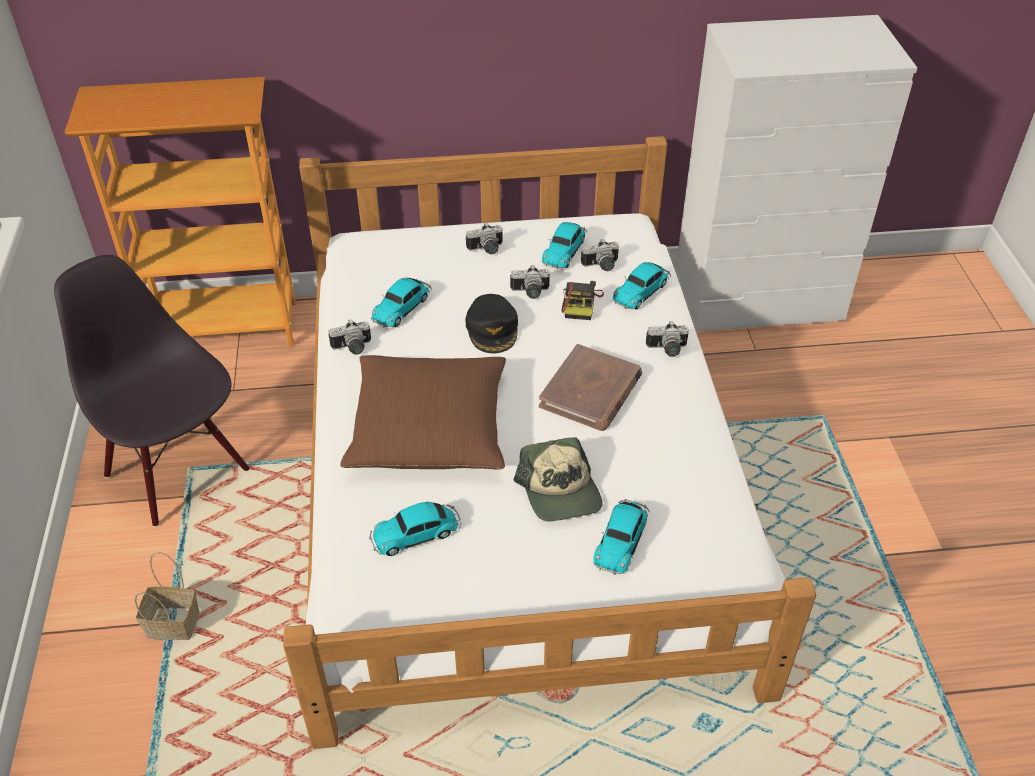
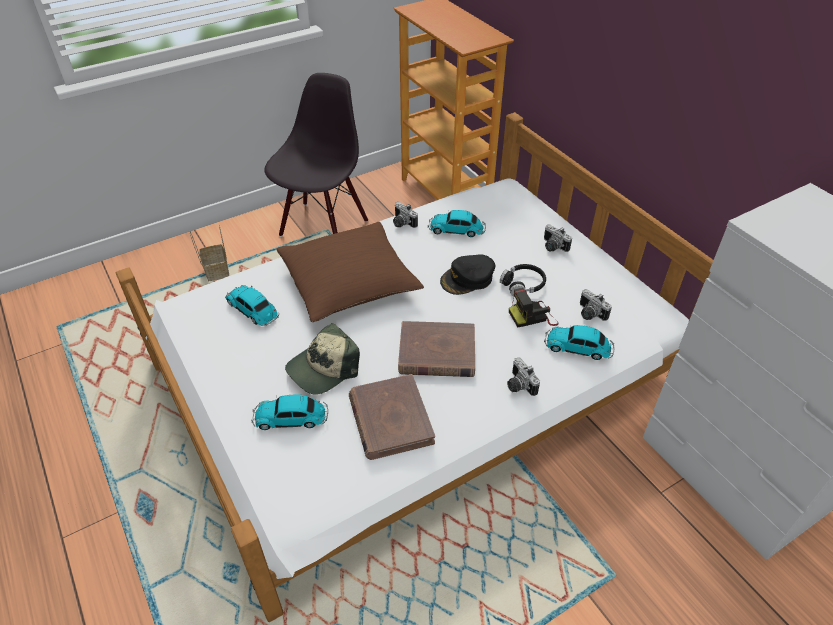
camera: 65 degrees right, 0 degrees up
camera [510,266,550,299] -> black headphones [500,264,546,297]
toy car [542,222,587,269] -> none
none -> brown book [349,374,435,460]

